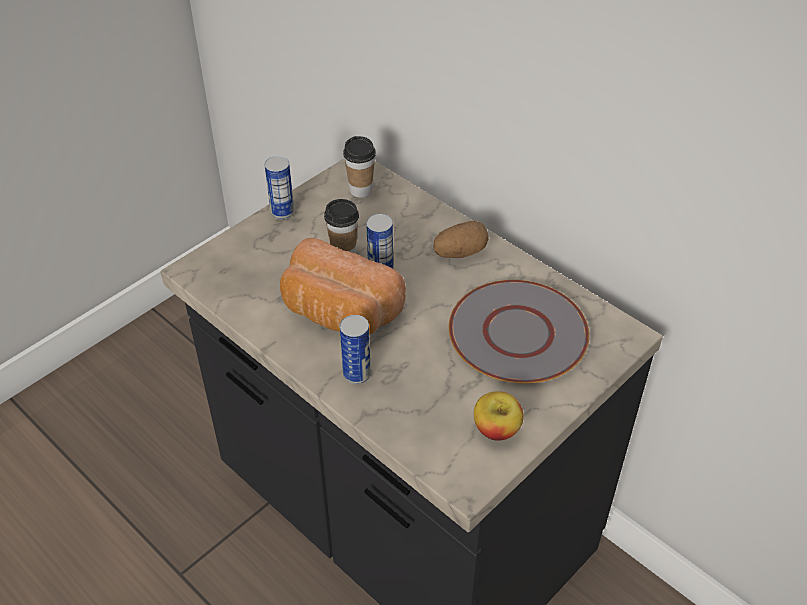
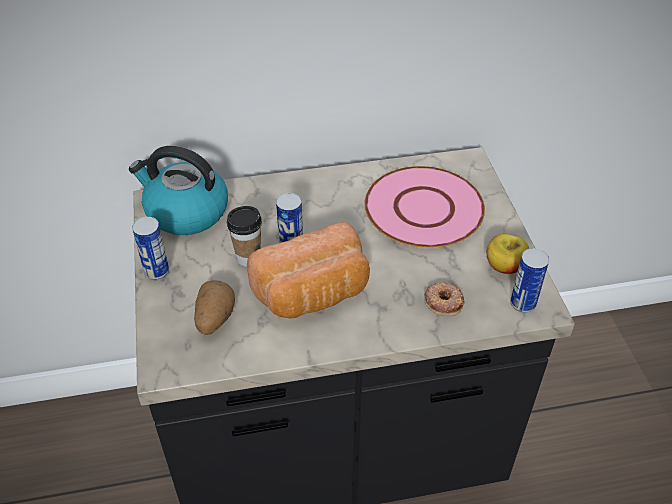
camera: 55 degrees left, 0 degrees up
can [340,315,371,384] -> can moved to [510,248,549,313]
cup [343,136,376,198] -> kettle [129,146,228,235]
potato [433,220,489,258] -> potato moved to [194,280,235,335]
grey plate [449,280,589,384] -> pink plate [364,166,485,248]
none -> donut [424,282,465,316]

